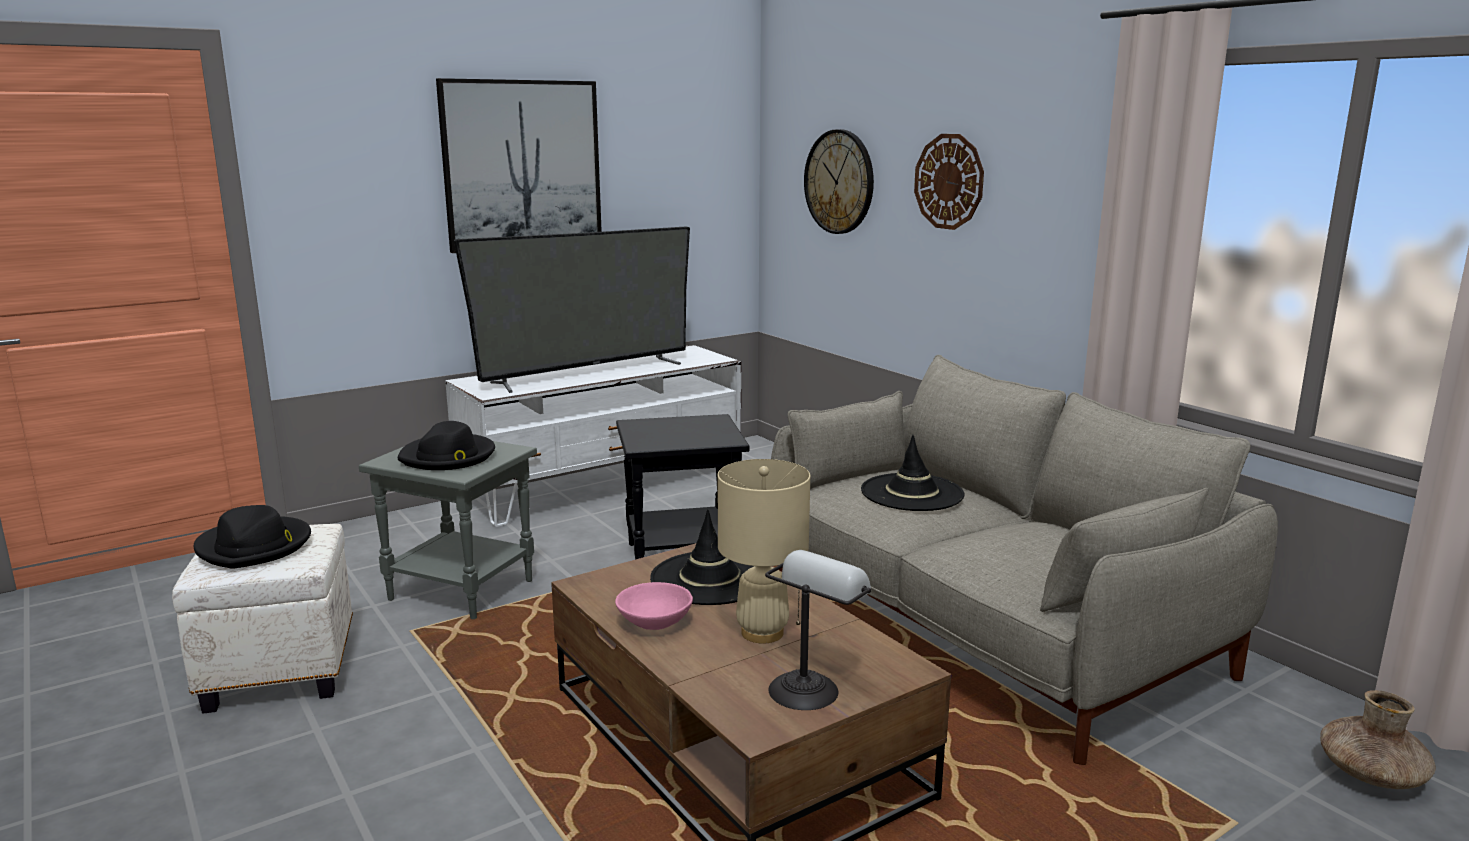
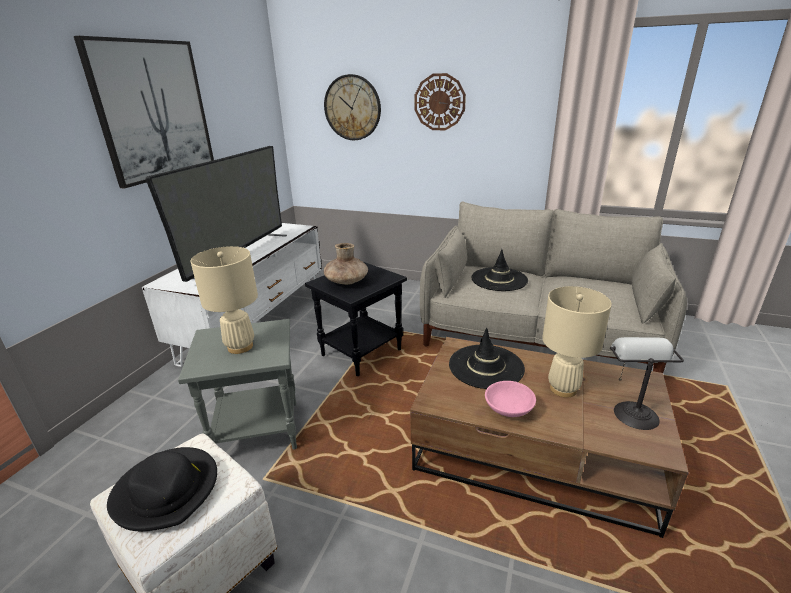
camera: 35 degrees left, 10 degrees up
black hat [398,421,495,470] -> beige table lamp [190,246,258,354]
brown vase [1320,690,1436,789] -> brown vase moved to [324,243,368,285]

